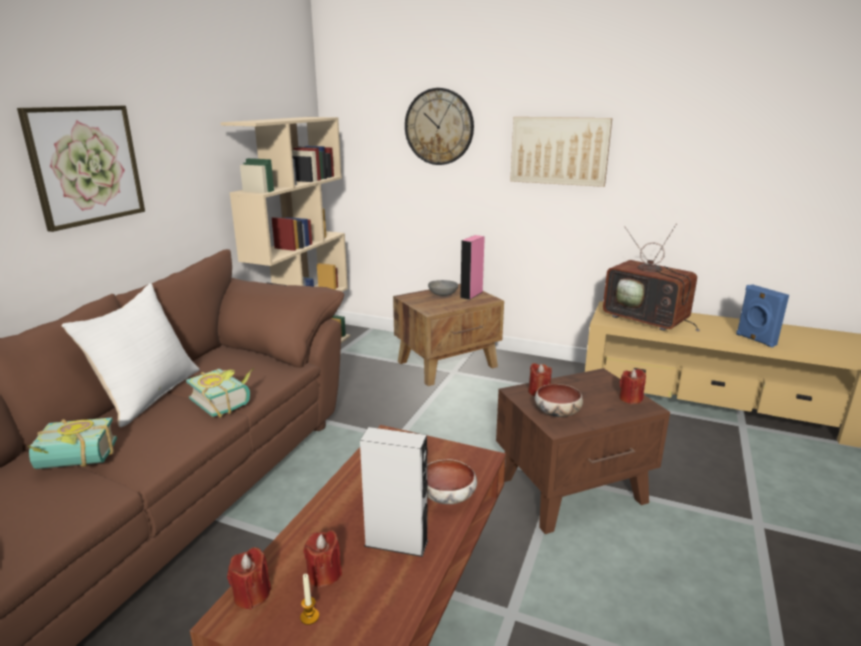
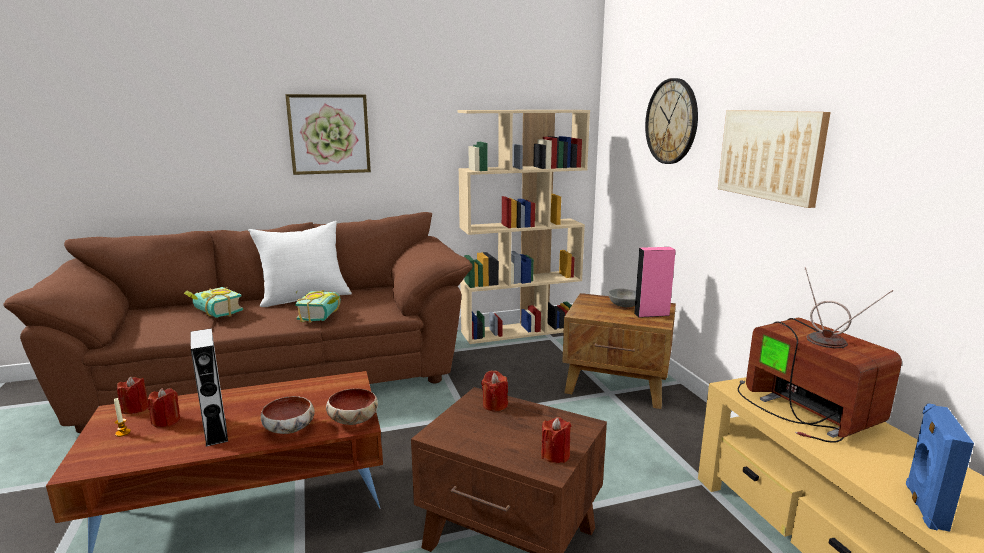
camera: 50 degrees right, 5 degrees down
bowl [535,384,583,417] -> bowl moved to [326,389,378,425]
television [603,224,700,332] -> television turned 150 degrees clockwise [738,267,902,443]

